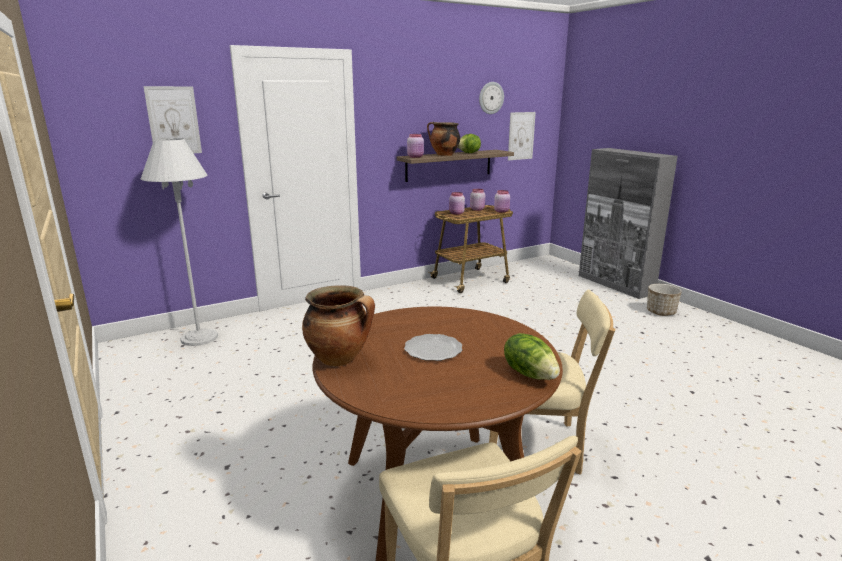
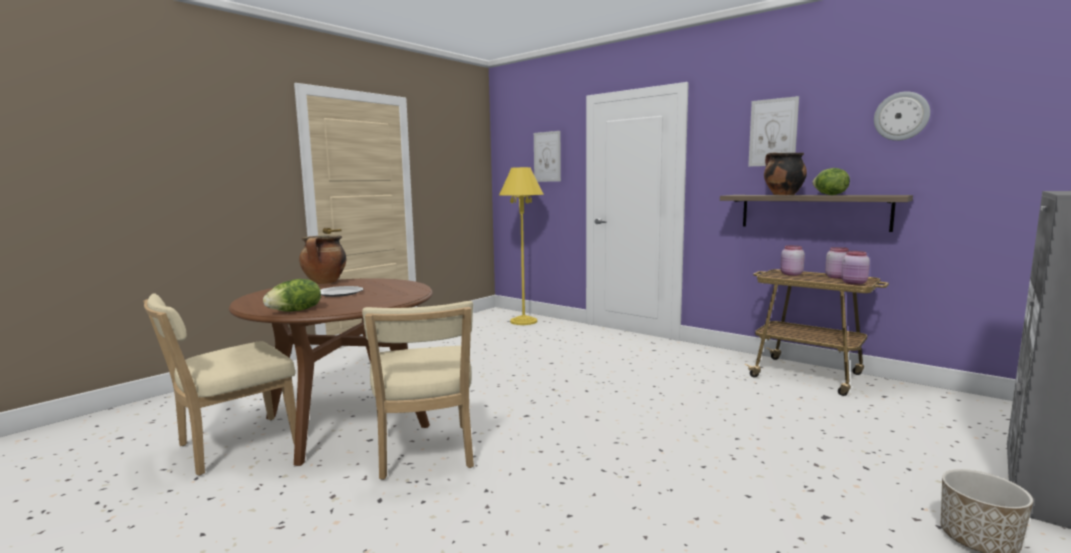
camera: 70 degrees right, 10 degrees down
white floor lamp [141,138,218,346] -> yellow floor lamp [499,167,544,325]
pink jar [407,134,424,158] -> none
picture [508,112,536,161] -> picture moved to [748,96,799,167]

